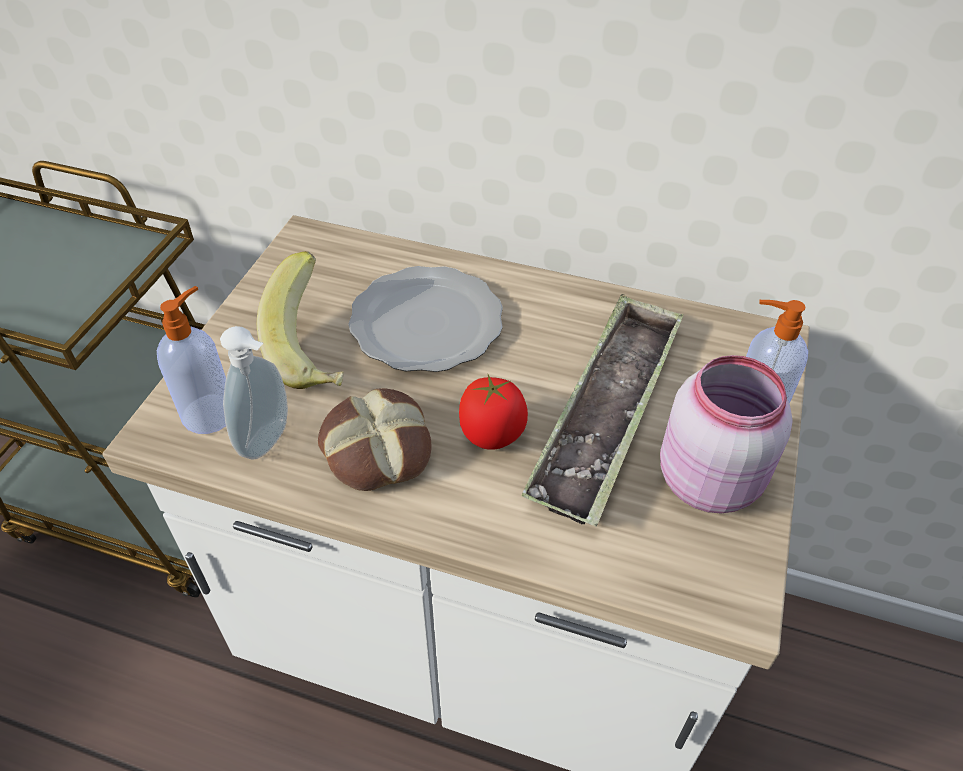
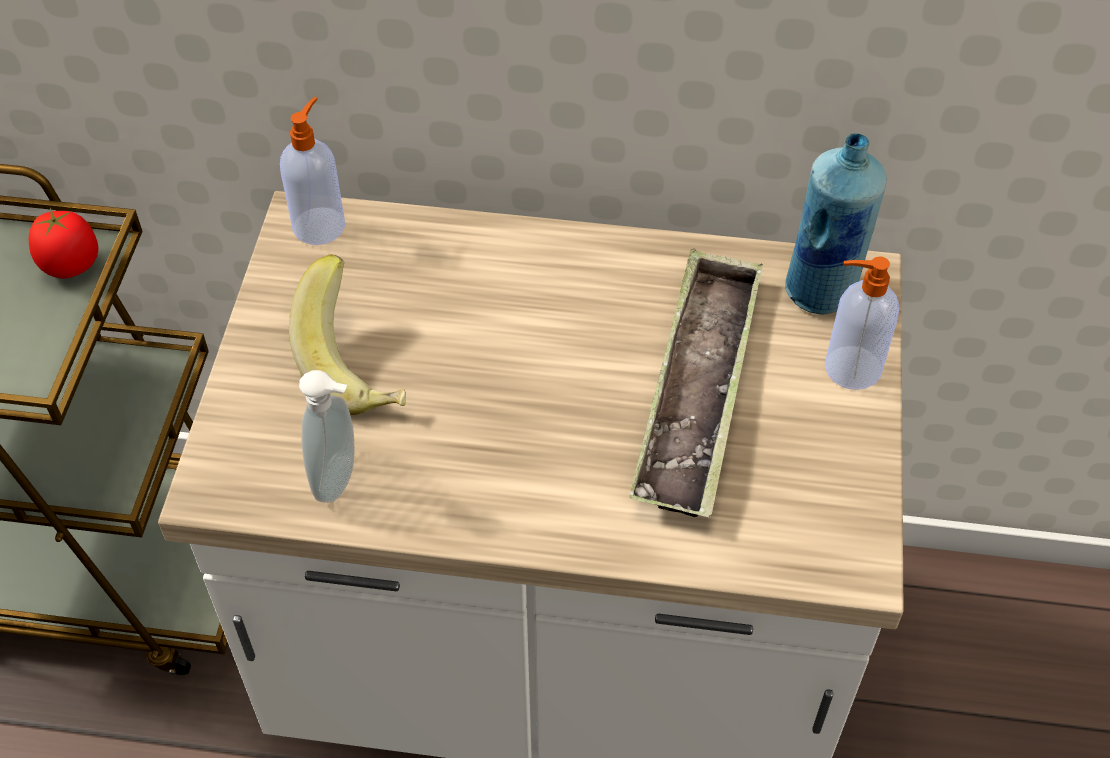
camera: 10 degrees left, 5 degrees up
soap dispenser [157,286,226,434] -> soap dispenser moved to [280,97,345,245]
bread [318,388,432,491] -> none
plate [348,266,503,372] -> none
tomato [459,374,528,450] -> tomato moved to [29,208,99,278]
pink jar [660,355,792,513] -> none
none -> blue bottle [785,133,887,315]

